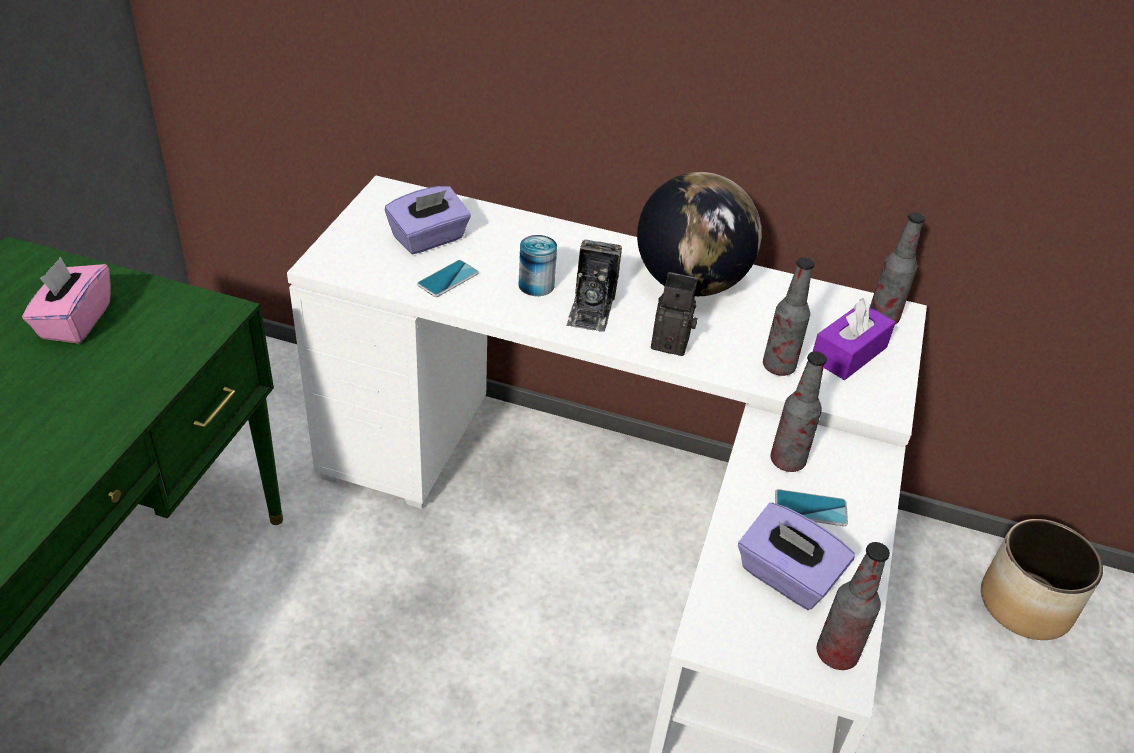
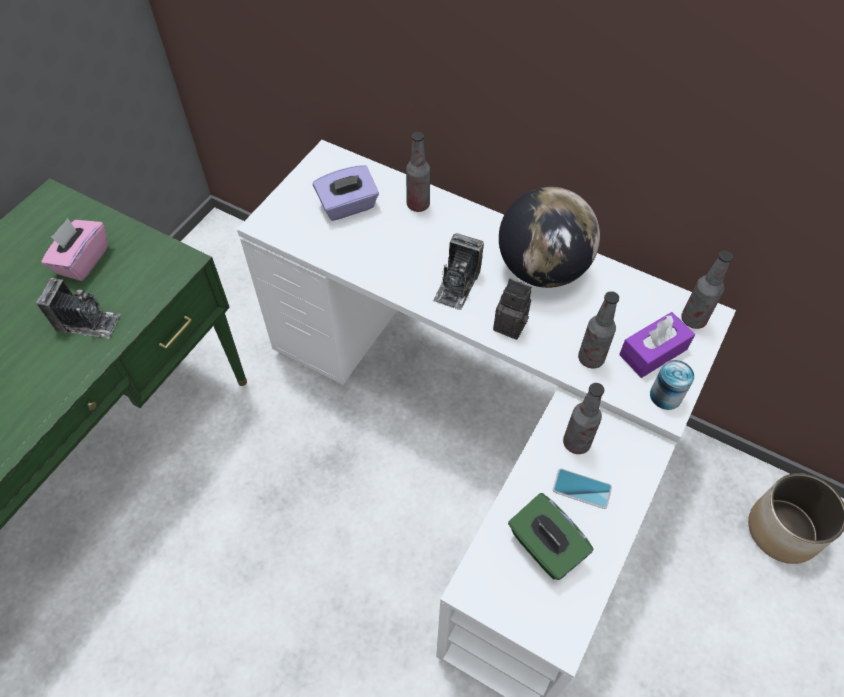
camera: 15 degrees right, 15 degrees up
phone [417,260,479,297] -> none
can [518,235,557,296] -> can moved to [650,360,694,410]
purple tissue box [738,503,855,610] -> green tissue box [508,493,593,580]
bottle [817,542,890,670] -> bottle moved to [406,132,430,212]
none -> camera [36,278,120,339]

